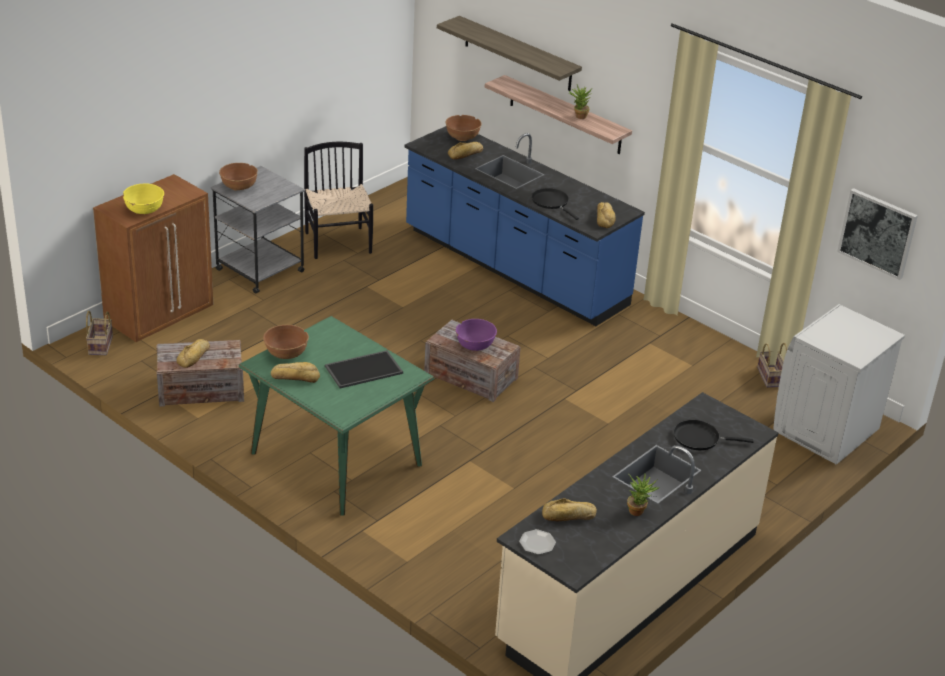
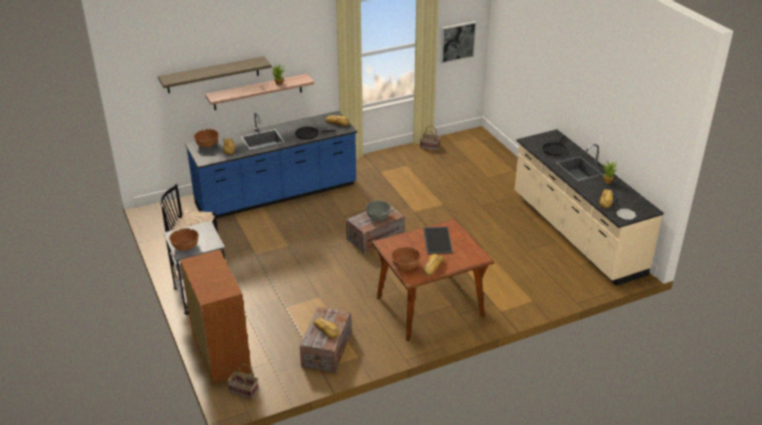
camera: 65 degrees left, 0 degrees up
yellow bowl [123,184,164,214] -> none
green dining table [239,316,434,516] -> brown dining table [372,219,495,341]
purple bowl [456,319,497,351] -> grey bowl [366,201,391,221]
white washing machine [773,304,905,465] -> none

